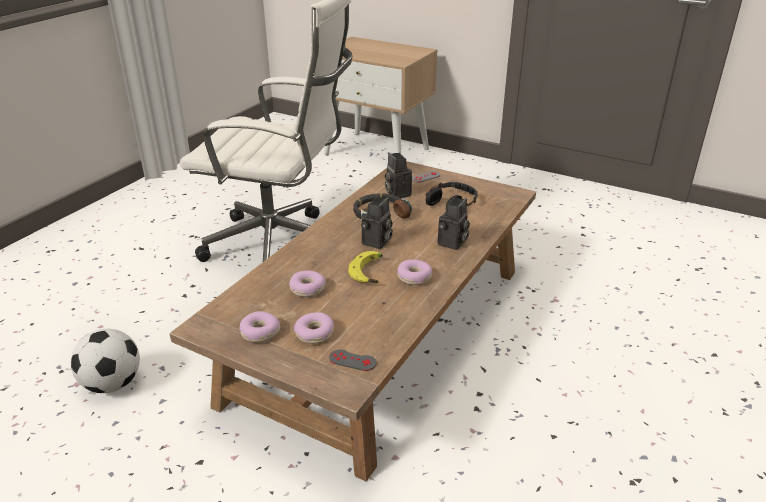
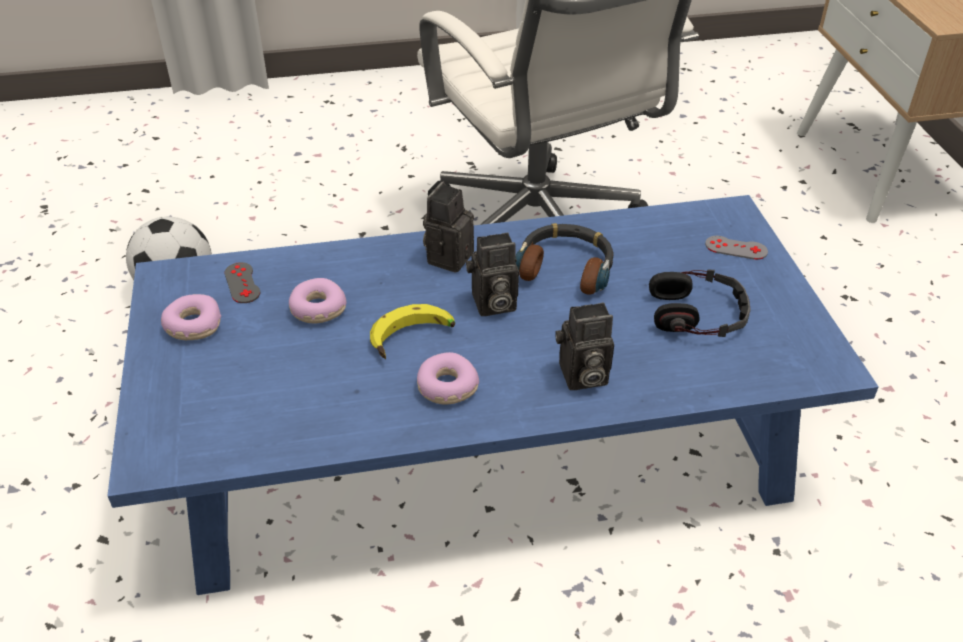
camera: 50 degrees right, 10 degrees up
brown coffee table [169,161,536,482] -> blue coffee table [107,195,879,595]
donut [294,312,334,344] -> none
grey game controller [329,350,377,371] -> grey game controller moved to [225,262,260,303]
camera [385,153,412,198] -> camera moved to [423,182,474,273]

